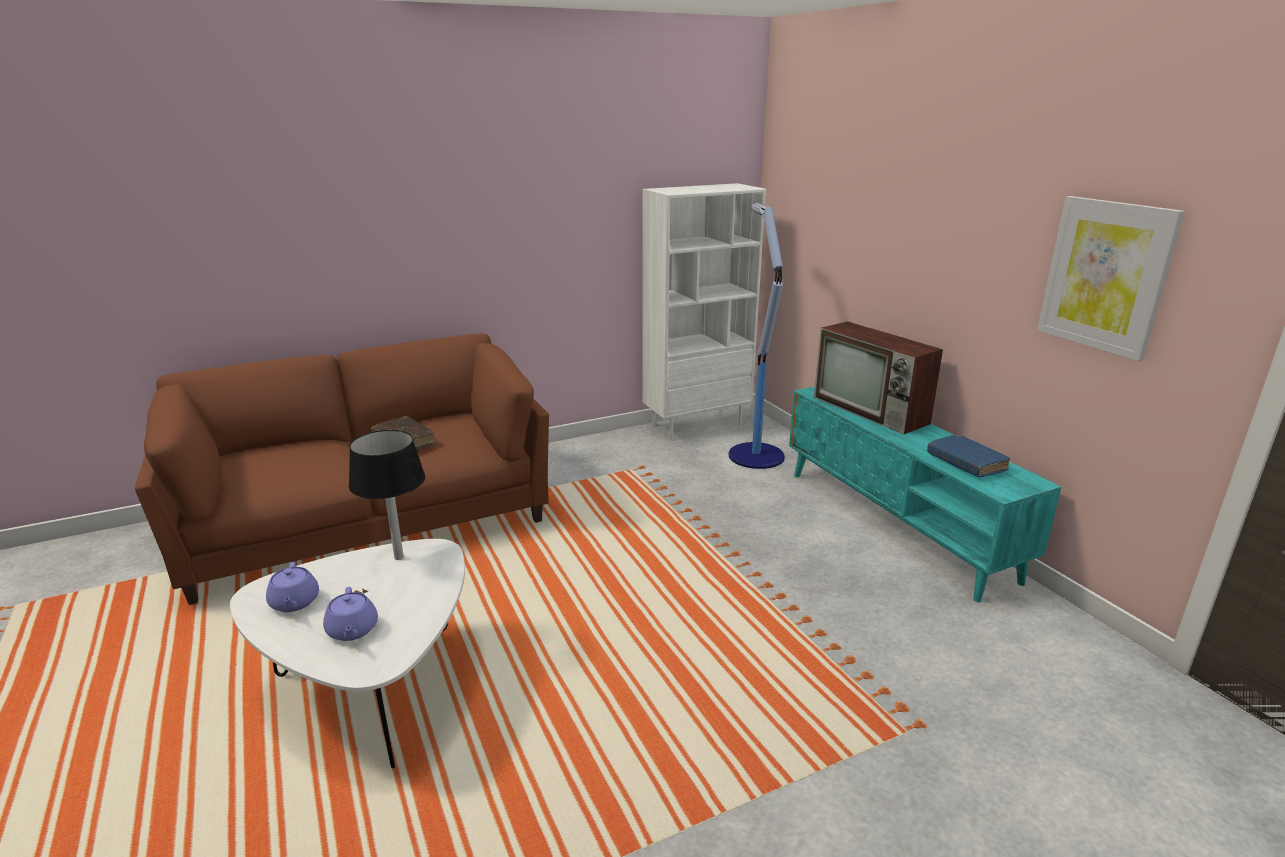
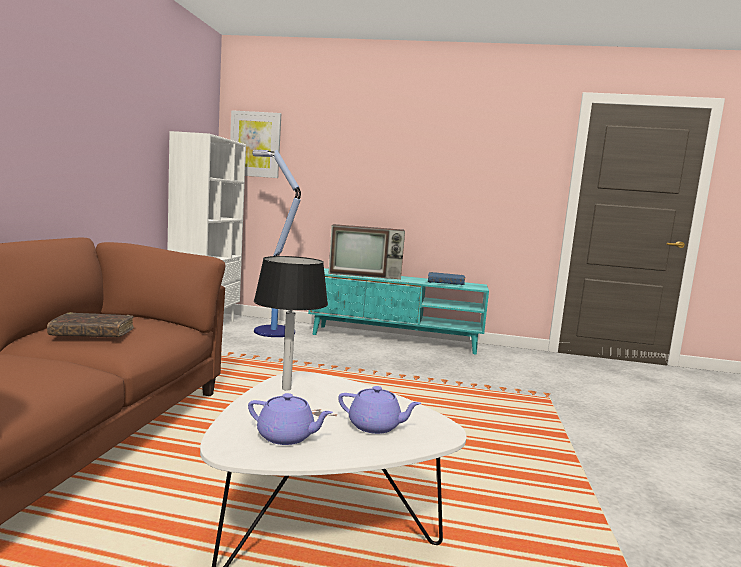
camera: 55 degrees left, 15 degrees down
picture [1037,196,1185,361] -> picture moved to [230,110,281,178]

